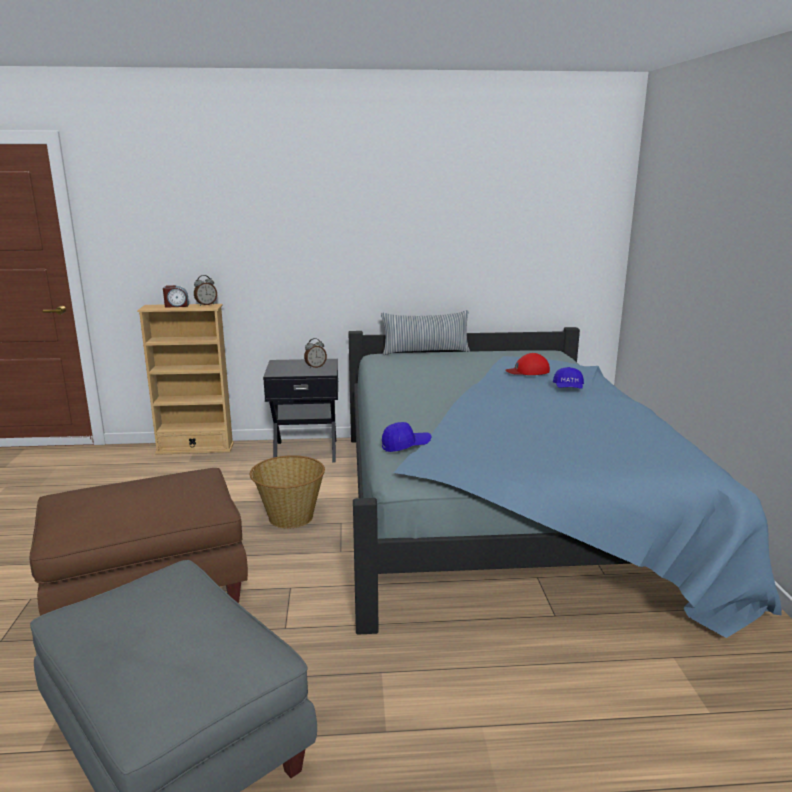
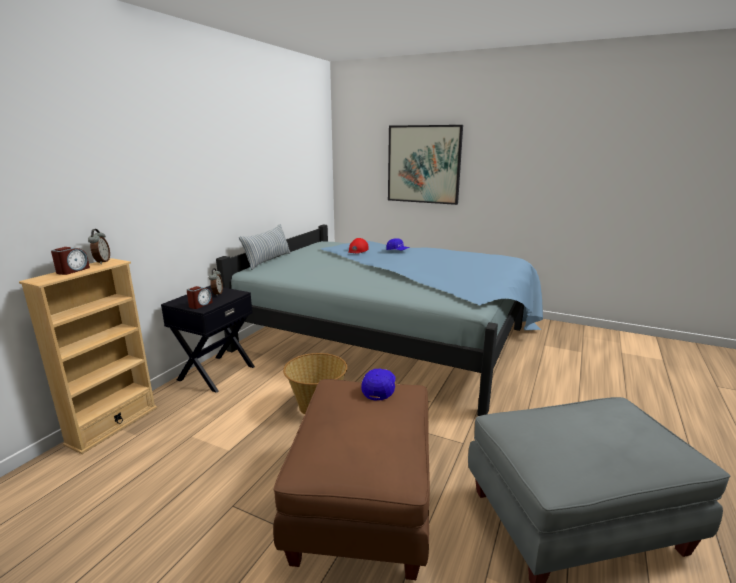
camera: 60 degrees left, 0 degrees up
blue cap [382,422,431,452] -> blue cap moved to [361,369,396,401]
none -> alarm clock [187,286,213,309]
none -> picture [388,125,463,205]

